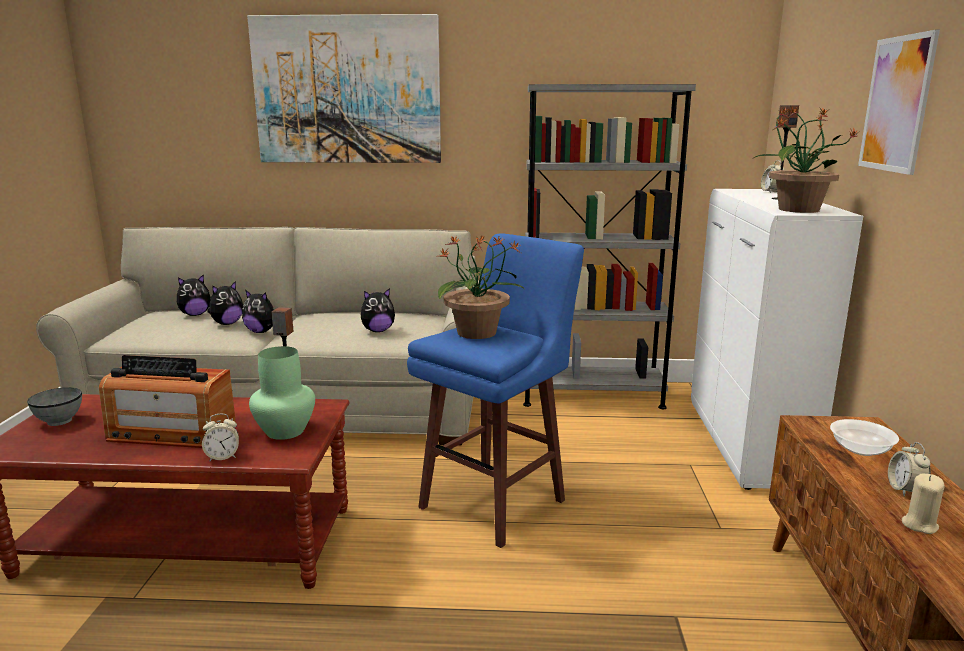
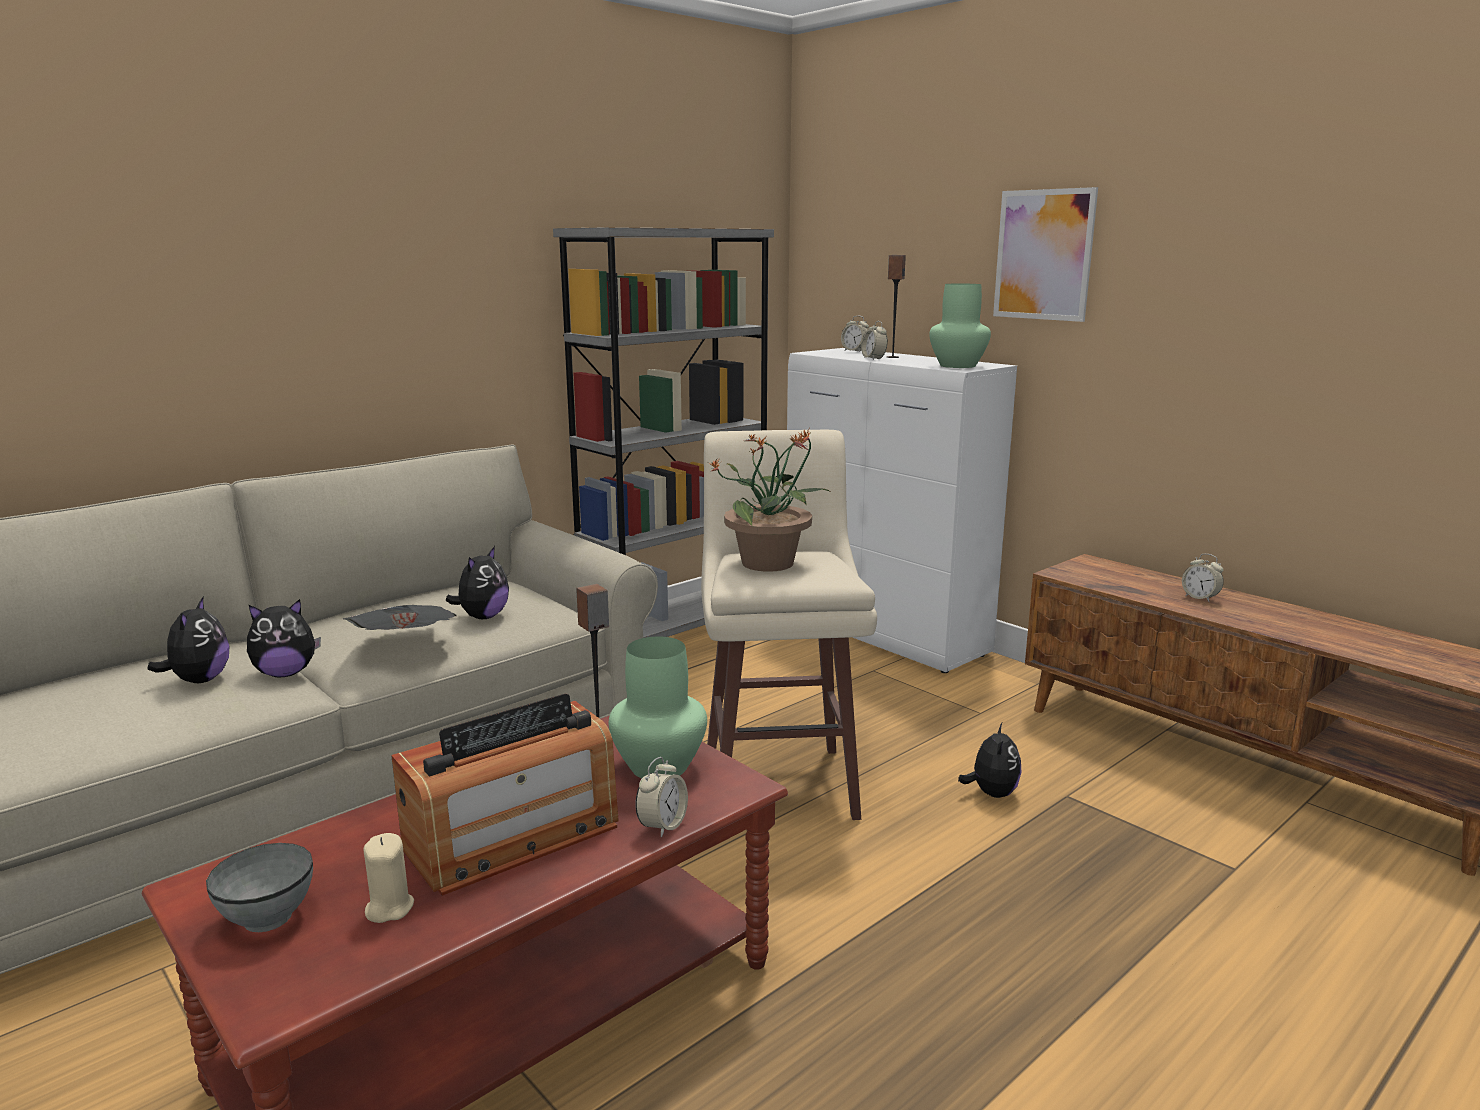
camera: 45 degrees left, 0 degrees up
plush toy [177,274,211,316] -> plush toy moved to [958,723,1021,798]
picture [247,14,441,163] -> none
blue stool [407,233,584,548] -> beige stool [701,430,877,820]
potted plant [754,106,859,213] -> green vase [929,284,991,368]
bowl [830,419,899,456] -> none
beige candle [902,474,945,534] -> beige candle moved to [363,833,414,923]
none -> newspaper [343,605,456,630]
none -> alarm clock [861,321,888,360]

